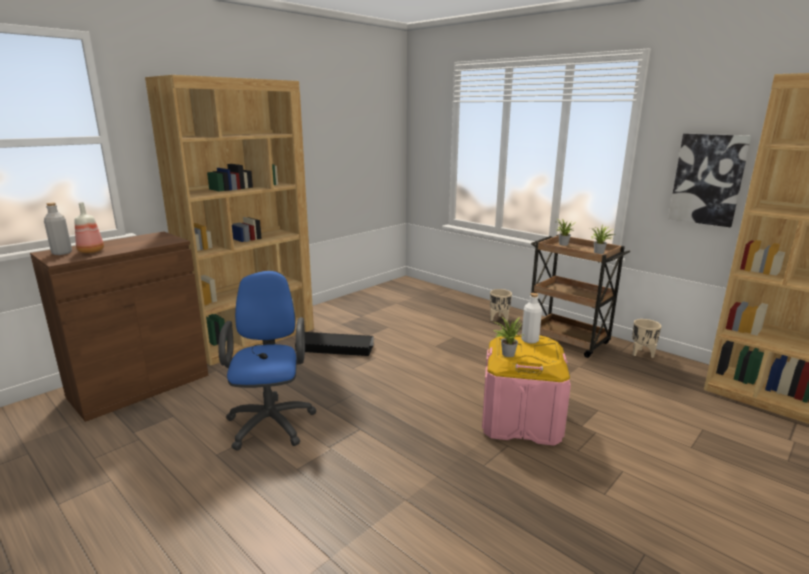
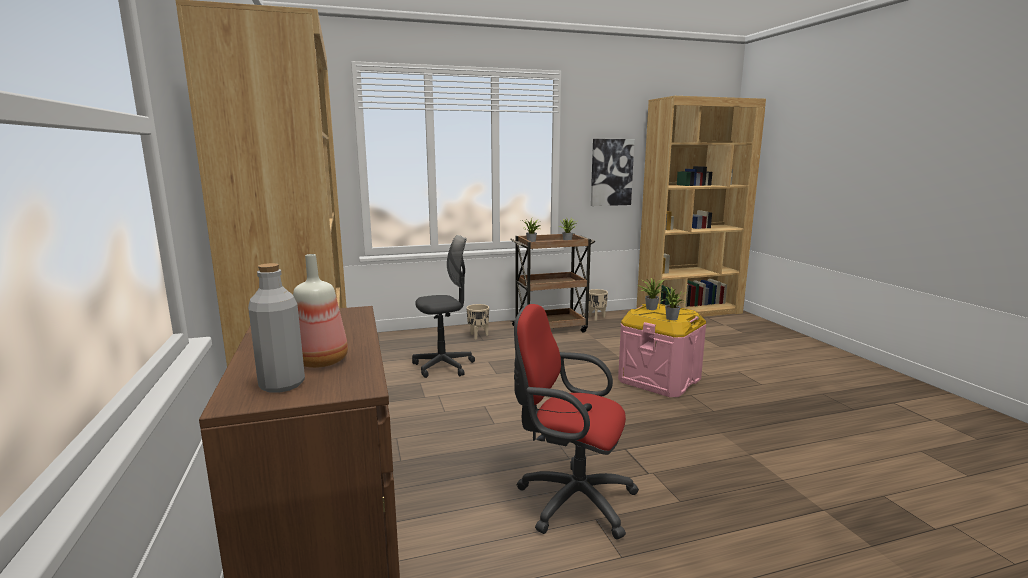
camera: 60 degrees left, 5 degrees down
blue office chair [218,271,316,450] -> red office chair [514,304,639,539]
black storage box [295,332,374,356] -> none
white bottle [521,293,542,344] -> potted plant [638,278,664,310]
none -> grey office chair [412,235,475,378]

